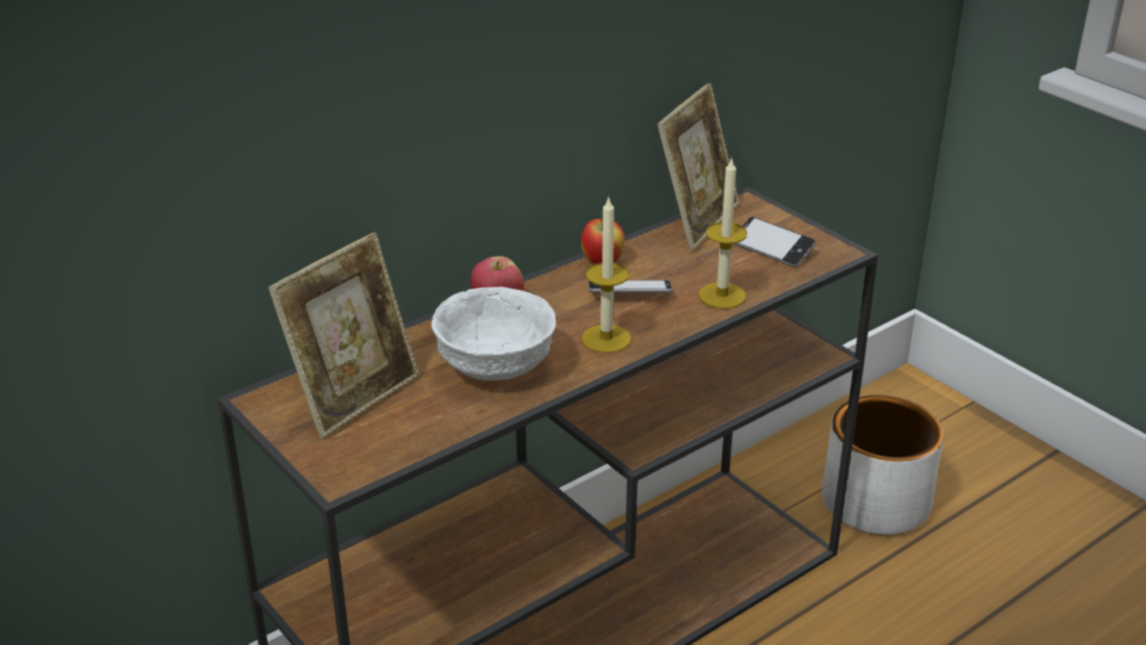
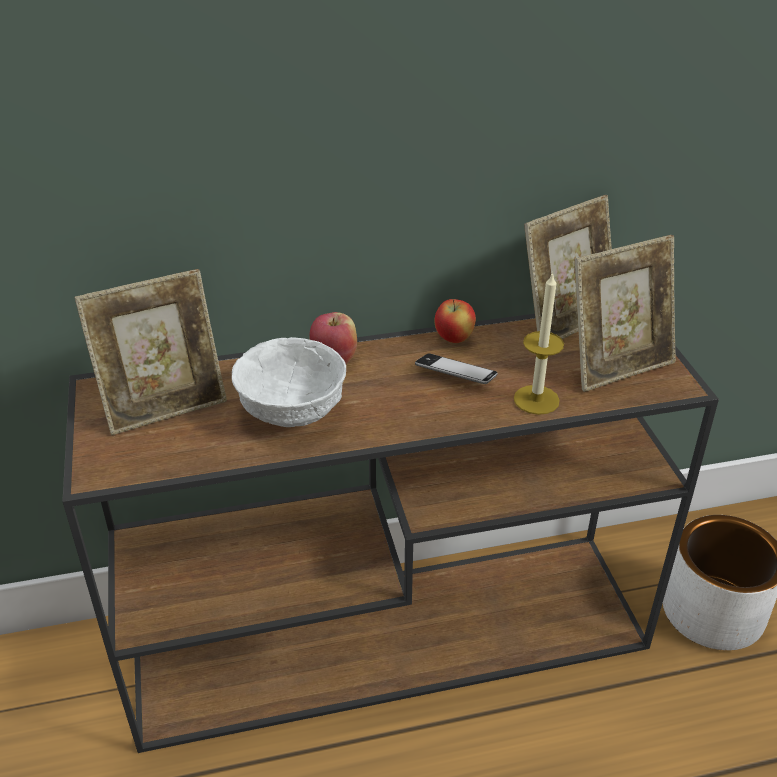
camera: 25 degrees right, 5 degrees up
candle [582,196,631,353] -> none
phone [734,217,816,267] -> picture frame [575,235,676,392]

